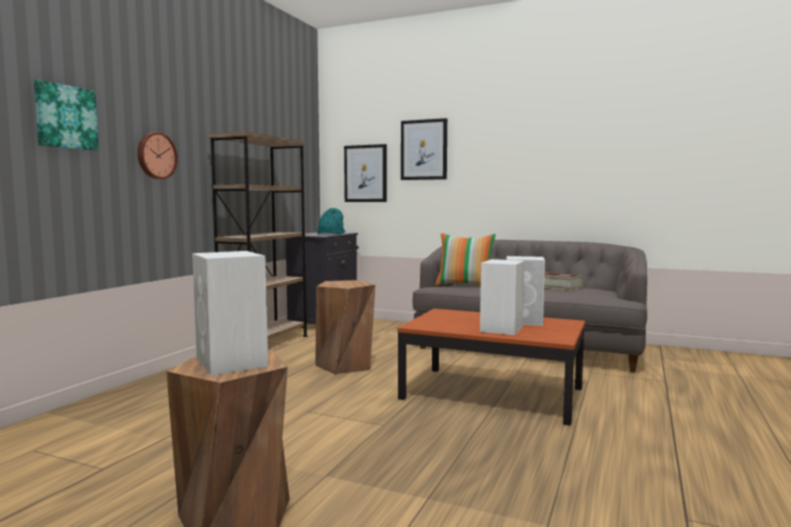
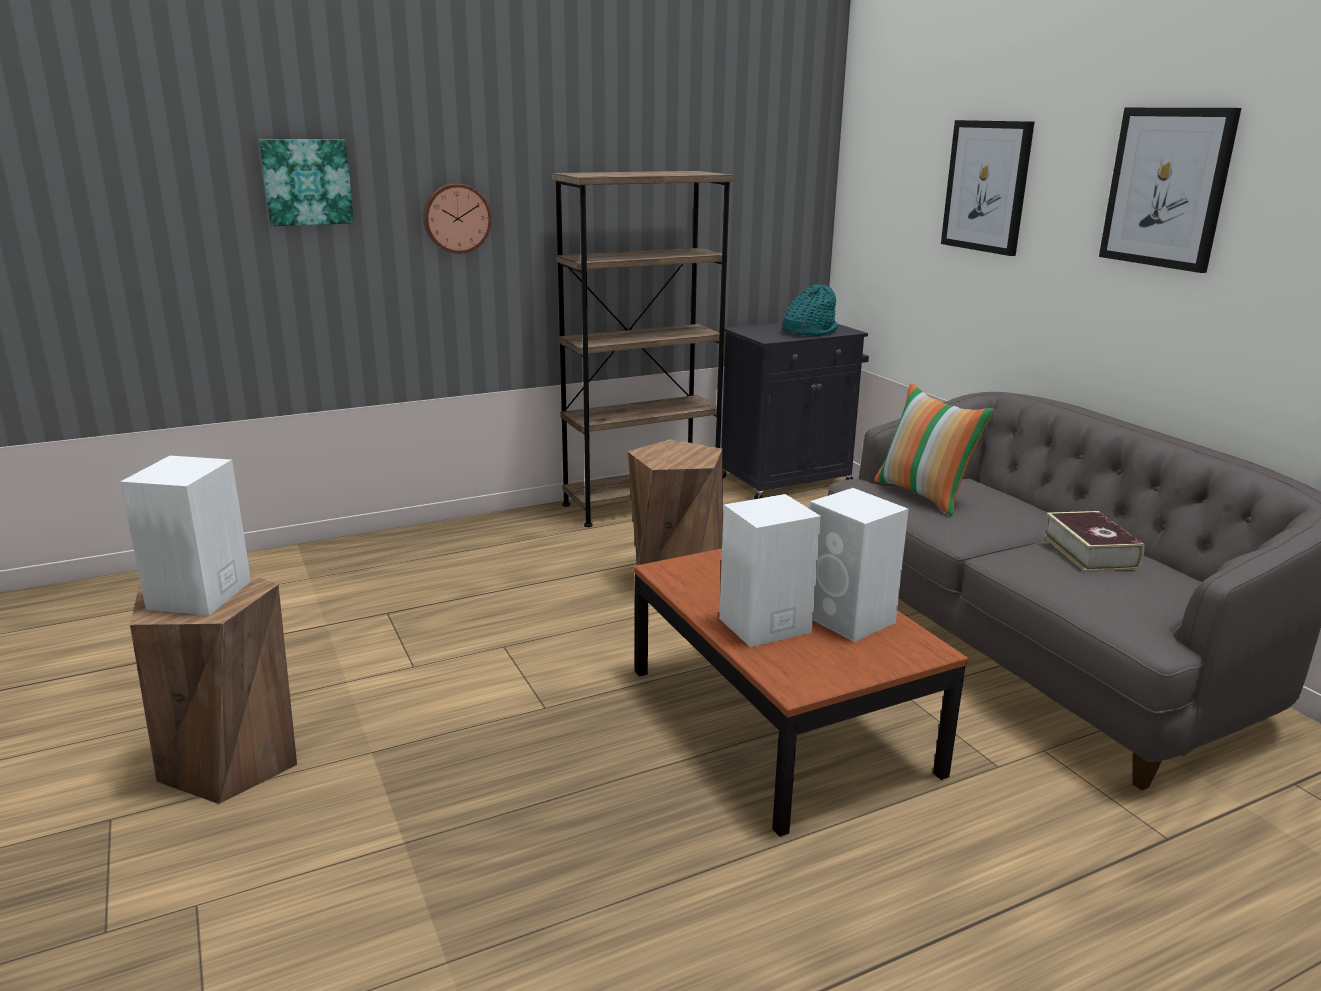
camera: 40 degrees right, 15 degrees up
picture [344,144,387,202] -> picture moved to [1099,108,1241,273]

